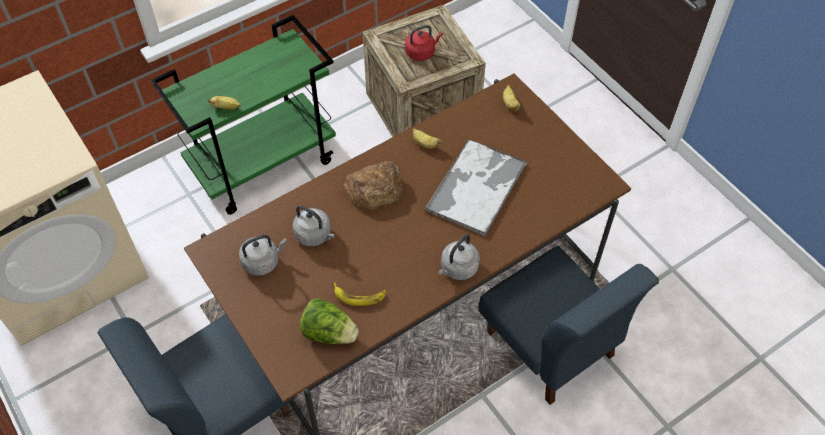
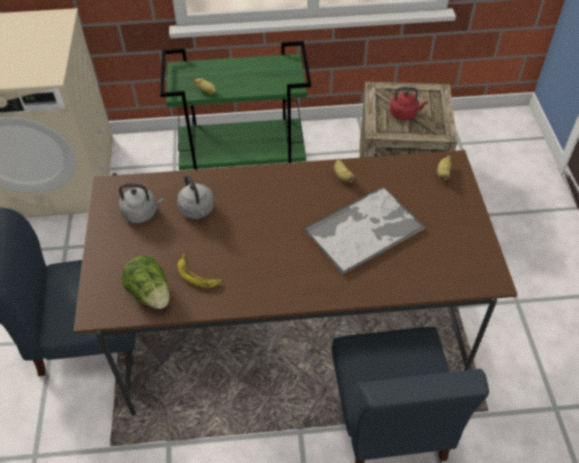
camera: 30 degrees right, 5 degrees down
bread [344,161,403,211] -> none
grey kettle [438,234,480,280] -> none

